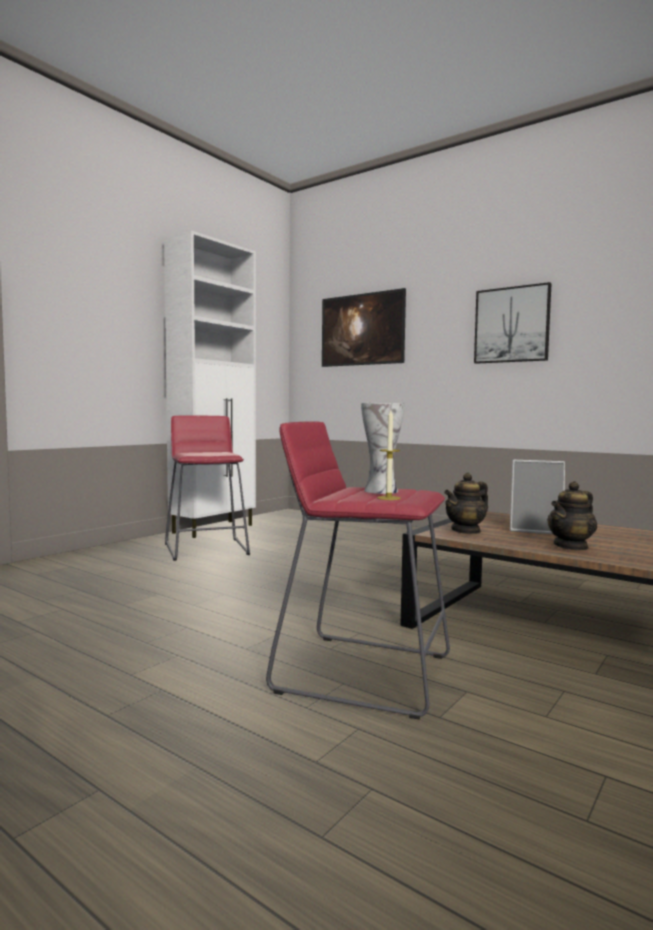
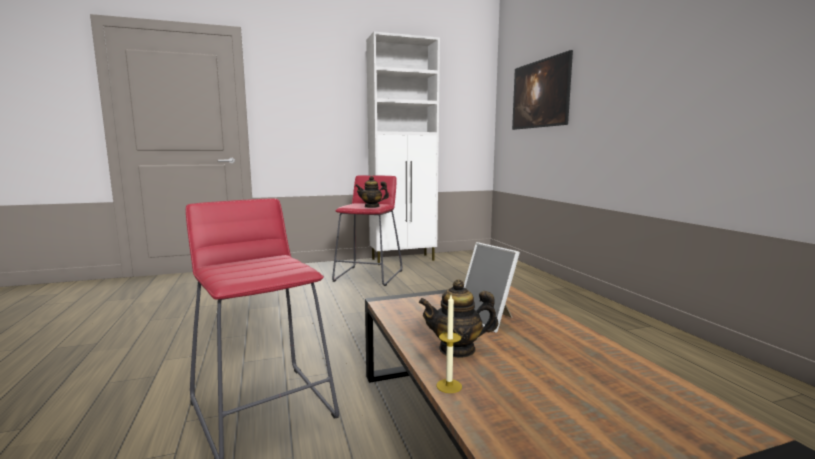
camera: 35 degrees right, 5 degrees up
vase [361,403,405,494] -> none
candle [377,410,401,500] -> candle moved to [436,295,462,393]
teapot [444,473,488,534] -> teapot moved to [355,176,389,208]
picture [474,282,552,364] -> none

